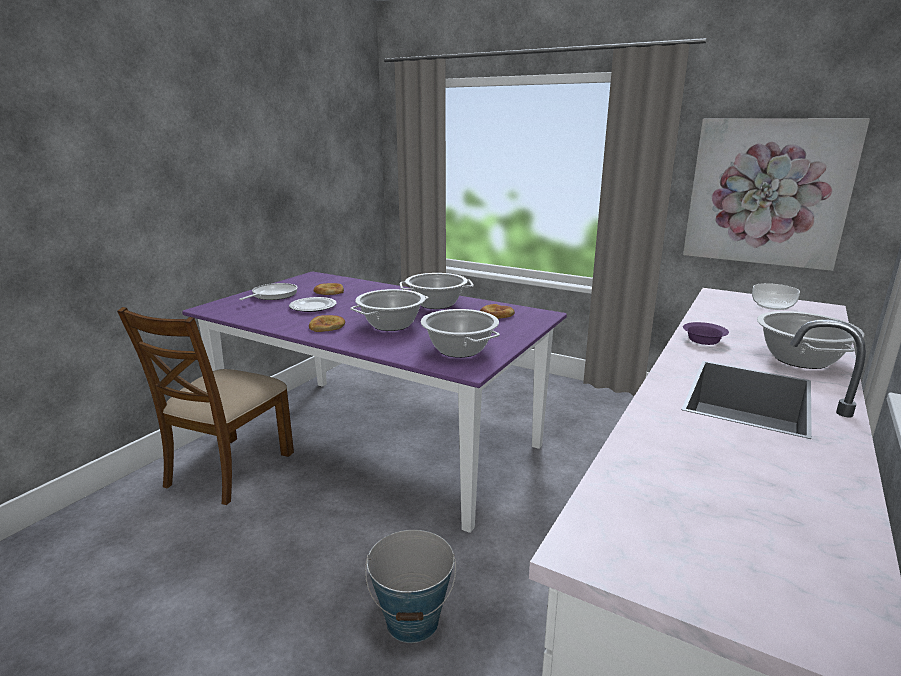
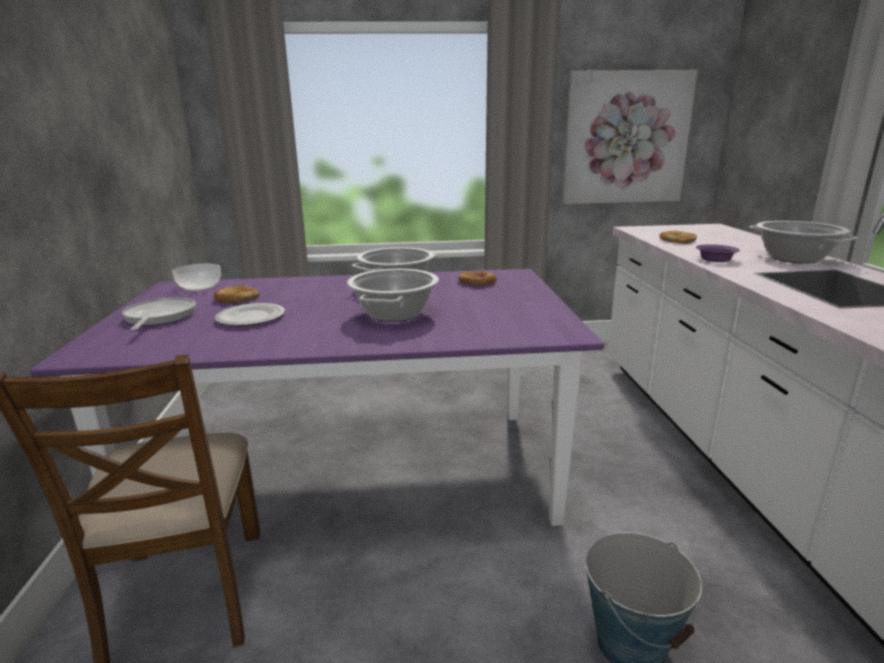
camera: 35 degrees left, 0 degrees up
bread [309,315,345,332] -> bread moved to [659,231,697,244]
cooking pot [421,309,500,358] -> none
bowl [752,283,800,310] -> bowl moved to [172,264,221,291]

